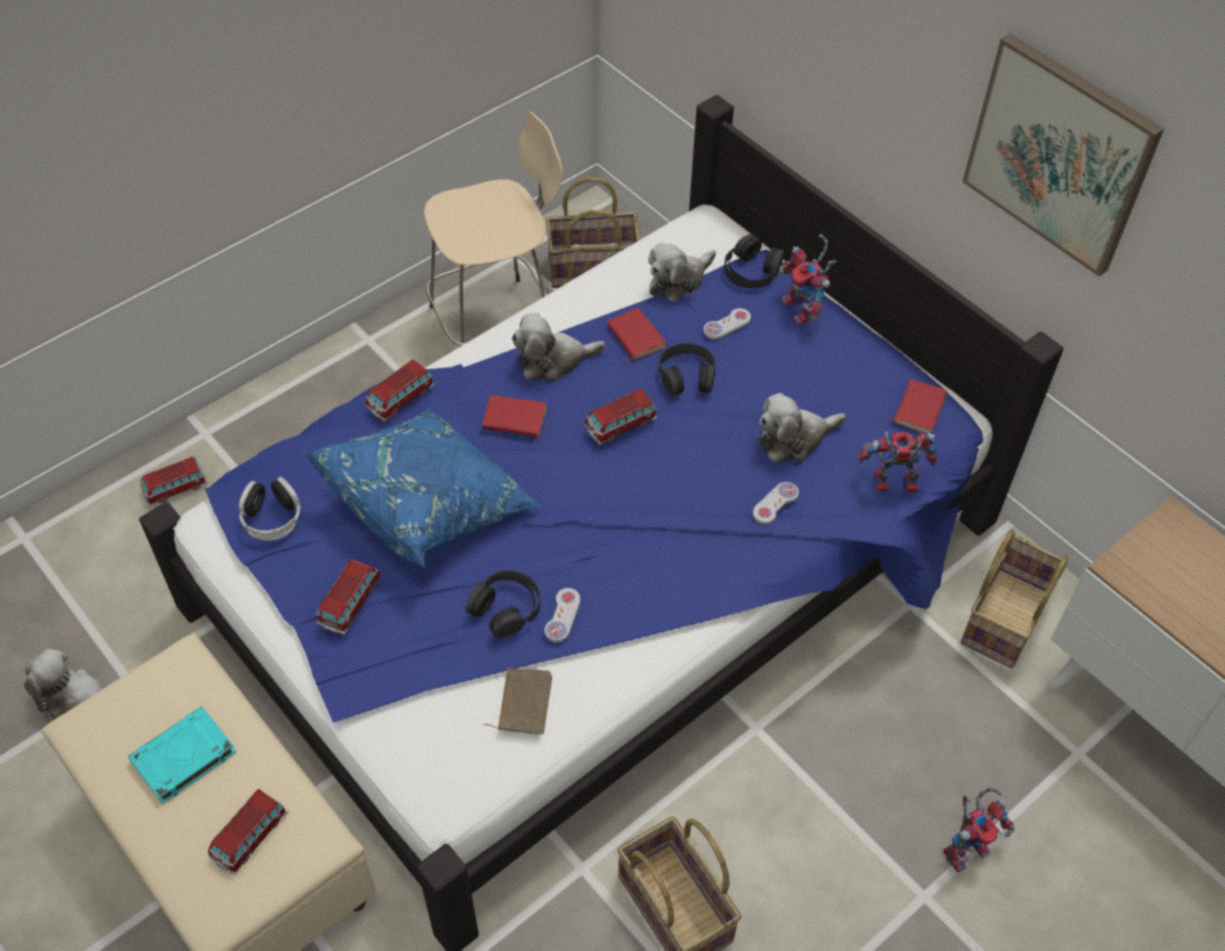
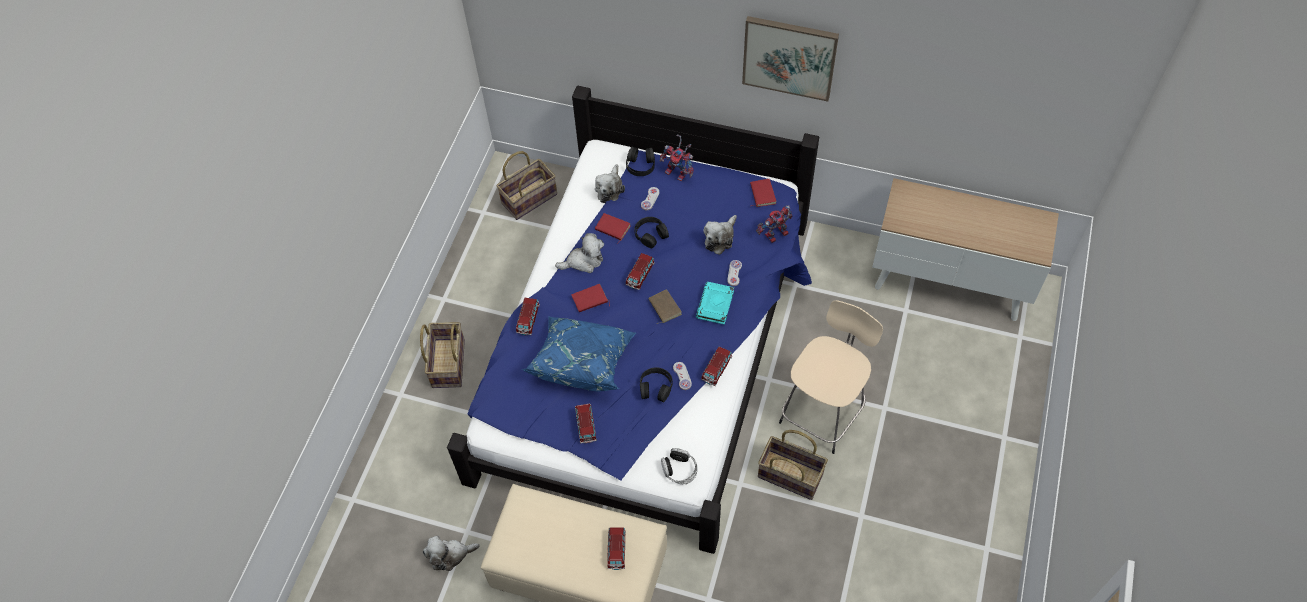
camera: 30 degrees left, 5 degrees up
turquoise book [128,706,236,804] -> turquoise book moved to [696,282,734,325]
toy car [140,457,208,506] -> toy car moved to [701,346,732,386]
headphones [239,477,301,541] -> headphones moved to [661,448,697,485]
beige stool [424,112,563,346] -> beige stool moved to [779,300,883,454]
brown book [484,668,552,735] -> brown book moved to [648,289,682,324]
plush toy [512,313,605,382] -> plush toy turned 150 degrees counterclockwise [555,233,604,273]
toy robot [943,787,1015,873] -> none
basket [961,529,1068,668] -> basket moved to [420,322,465,388]

